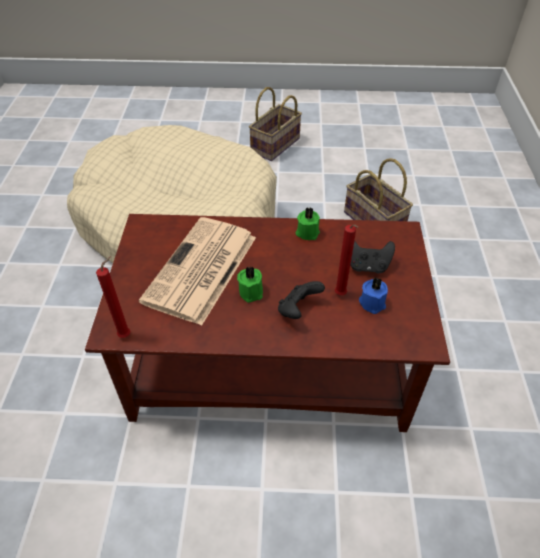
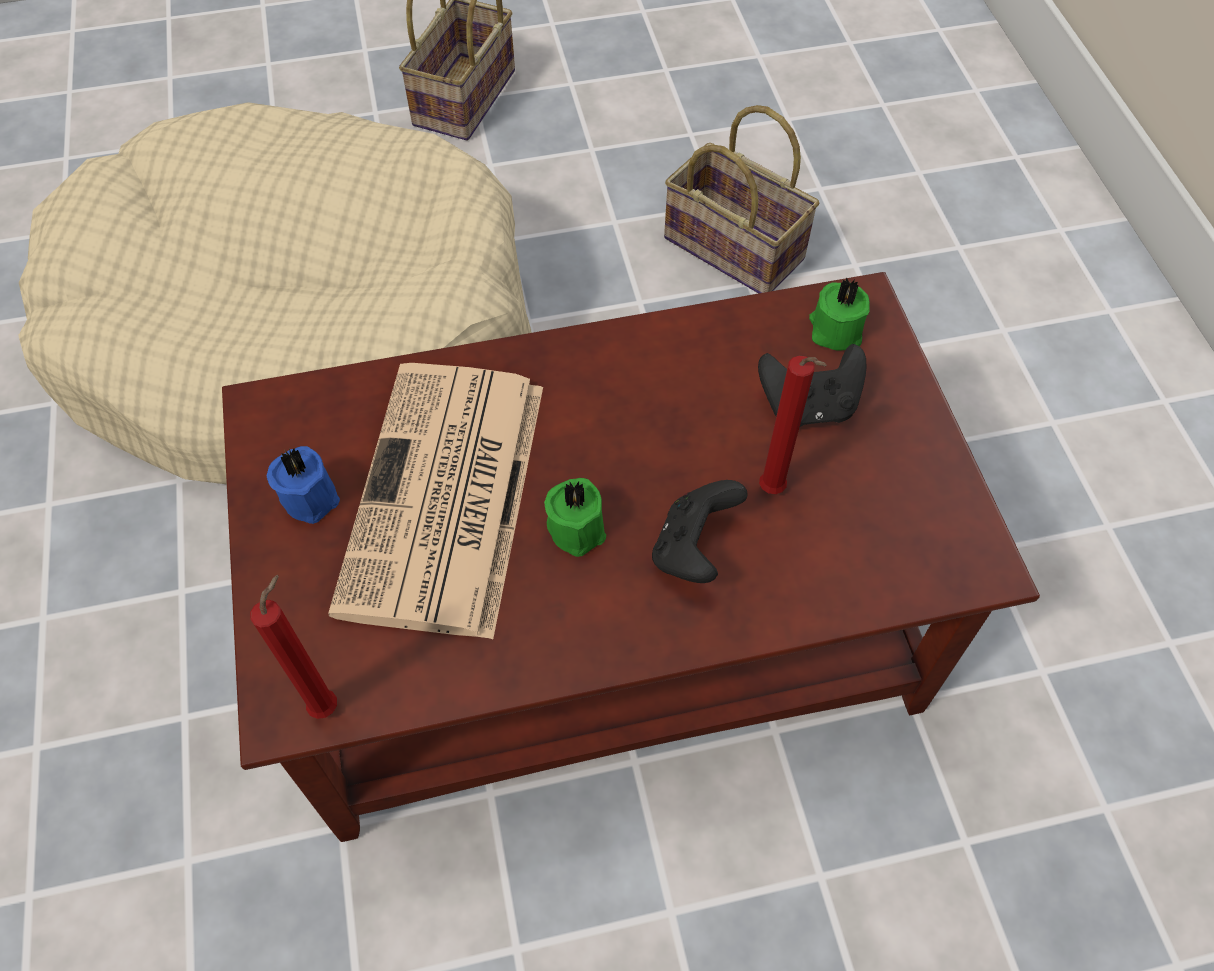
camera: 15 degrees left, 10 degrees up
green candle [296,207,320,240] -> green candle moved to [809,277,870,351]
blue candle [359,277,388,314] -> blue candle moved to [266,446,340,524]

